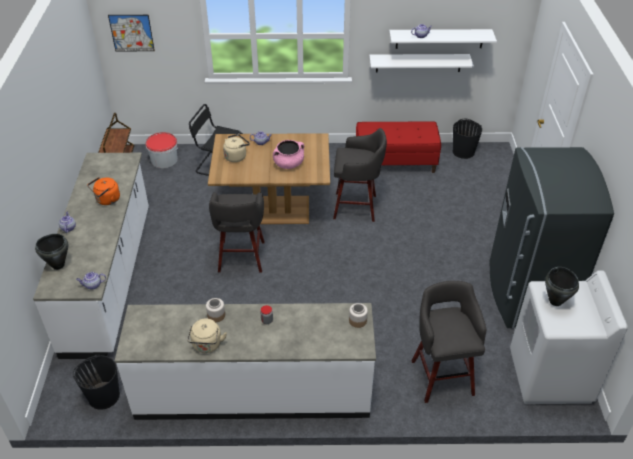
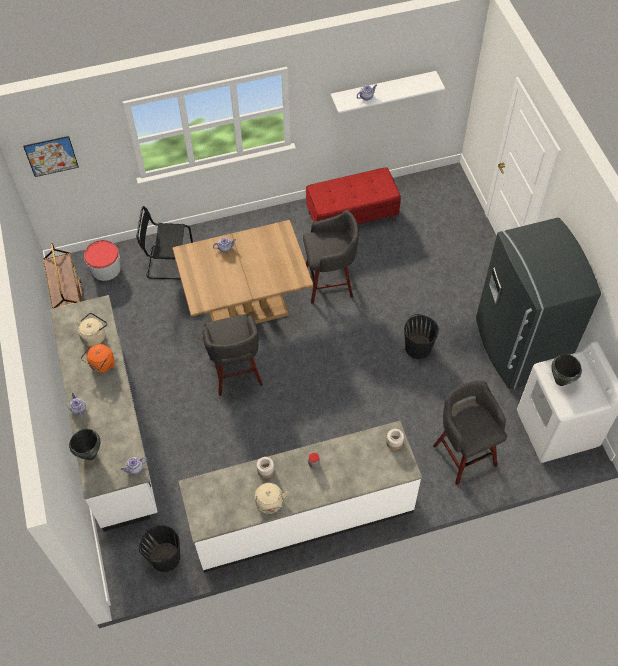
camera: 15 degrees left, 15 degrees up
beige kettle [223,134,250,162] -> beige kettle moved to [76,313,107,346]
pink cooking pot [273,140,304,169] -> none
white shelf [369,54,474,73] -> none
black bucket [452,119,482,159] -> black bucket moved to [404,314,439,359]

